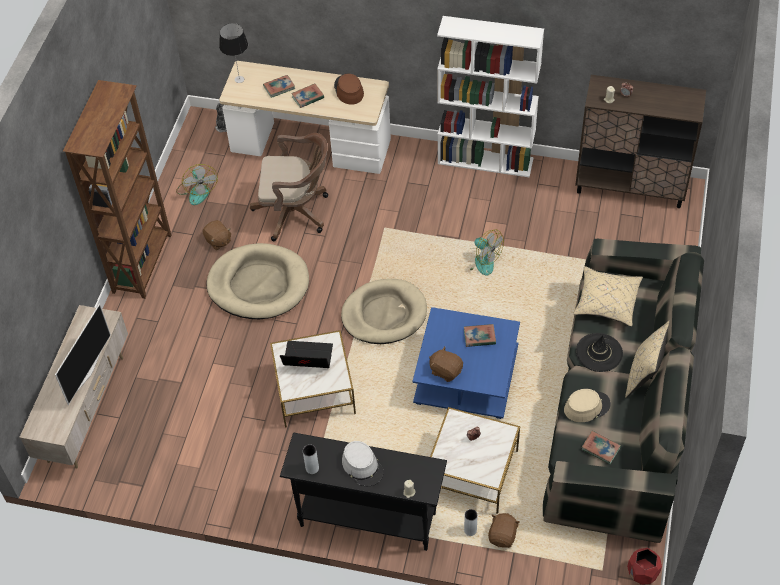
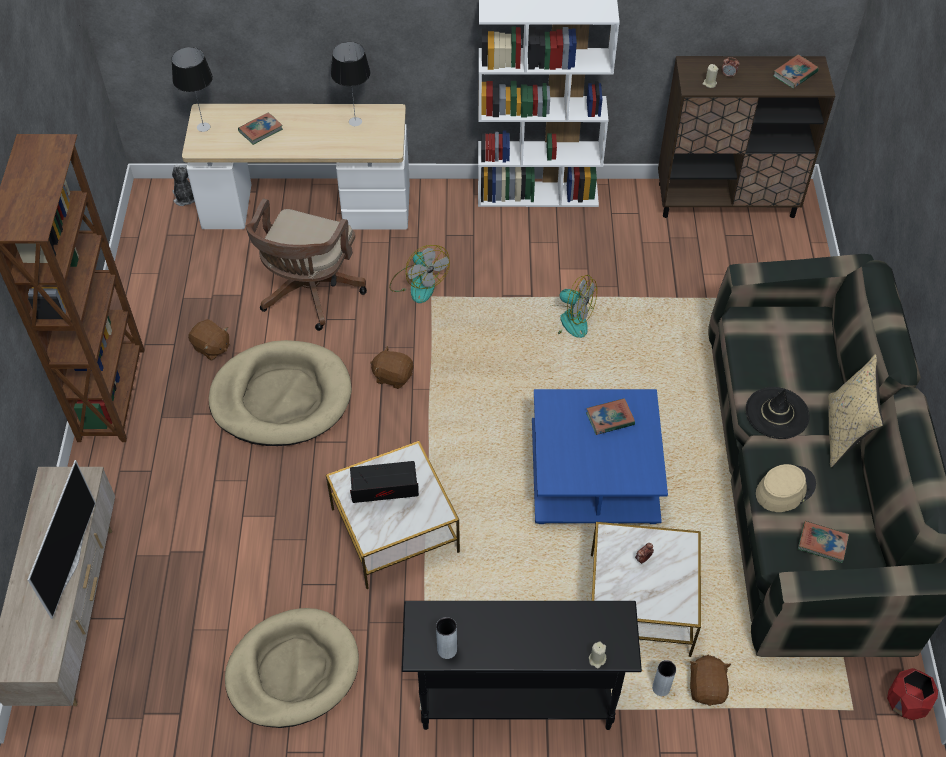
camera: 15 degrees left, 0 degrees up
fan [176,164,218,205] -> fan moved to [389,245,450,303]
brown office chair [250,133,328,241] -> brown office chair turned 120 degrees clockwise [245,198,367,331]
book [291,84,324,108] -> book moved to [773,54,819,88]
brown hat [334,74,364,105] -> table lamp [331,42,370,126]
beige dog bed [341,279,427,344] -> beige dog bed moved to [225,608,359,728]
grey hat [342,441,384,486] -> none
brown plush toy [429,346,463,382] -> brown plush toy moved to [370,346,413,389]
beige pillow [573,266,643,326] -> none

